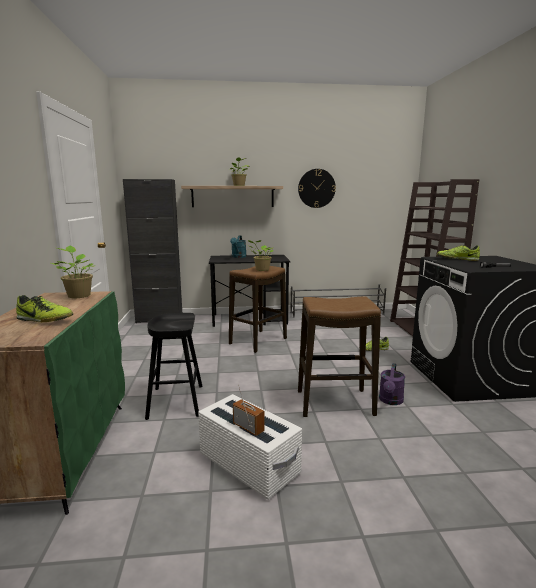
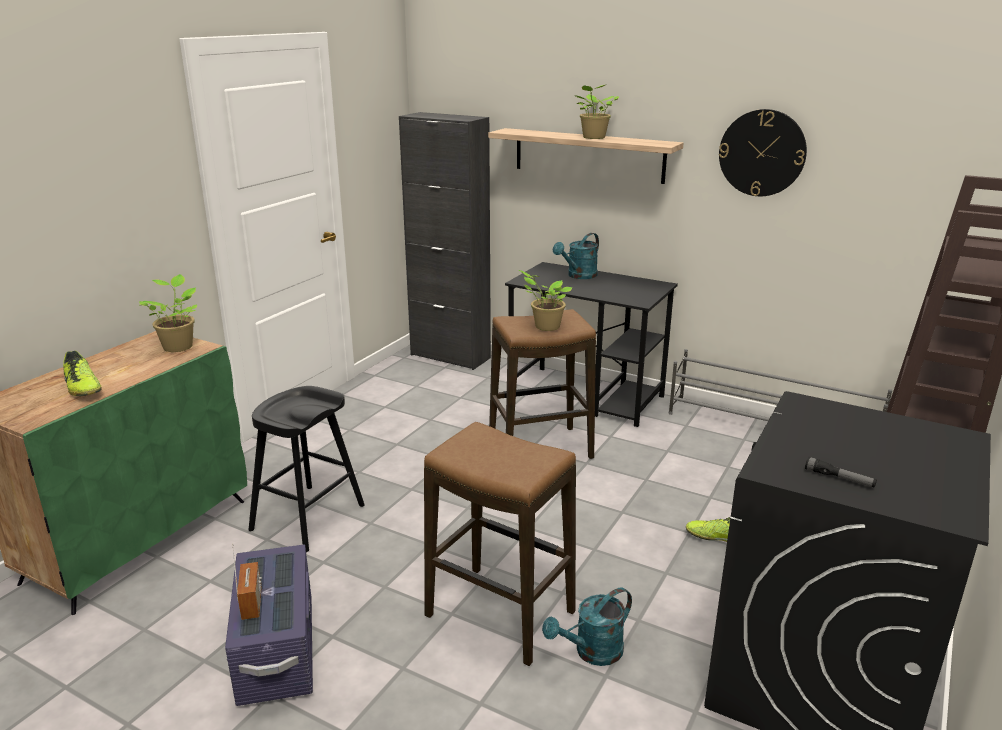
camera: 35 degrees right, 10 degrees up
white storage box [198,394,302,500] -> purple storage box [225,545,313,706]
purple watering can [379,363,405,405] -> turquoise watering can [542,587,632,666]
shoe [437,245,480,261] -> none

